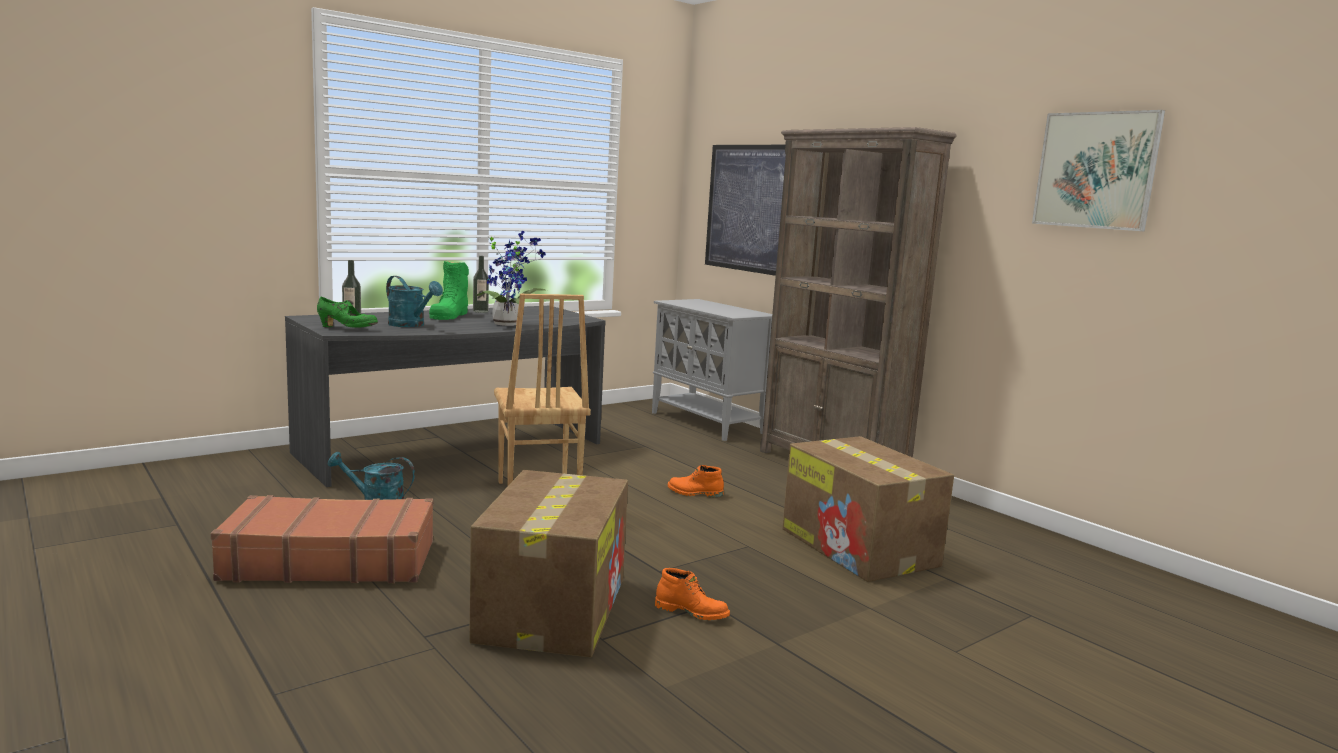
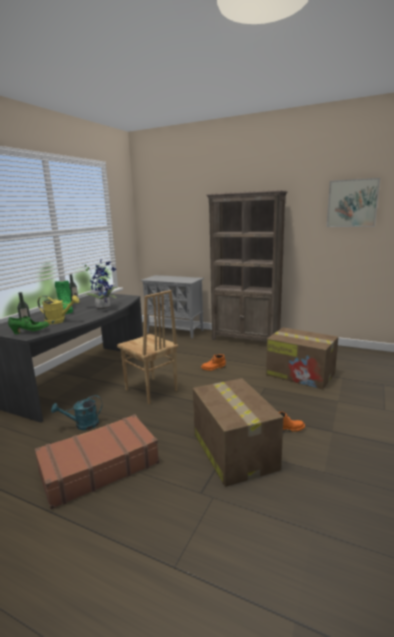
camera: 25 degrees left, 5 degrees up
turquoise watering can [386,276,443,327] -> yellow watering can [38,295,79,324]
picture [705,145,786,276] -> none

